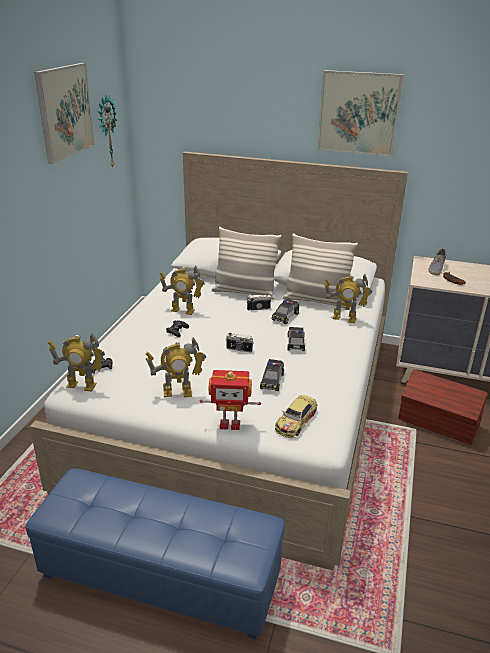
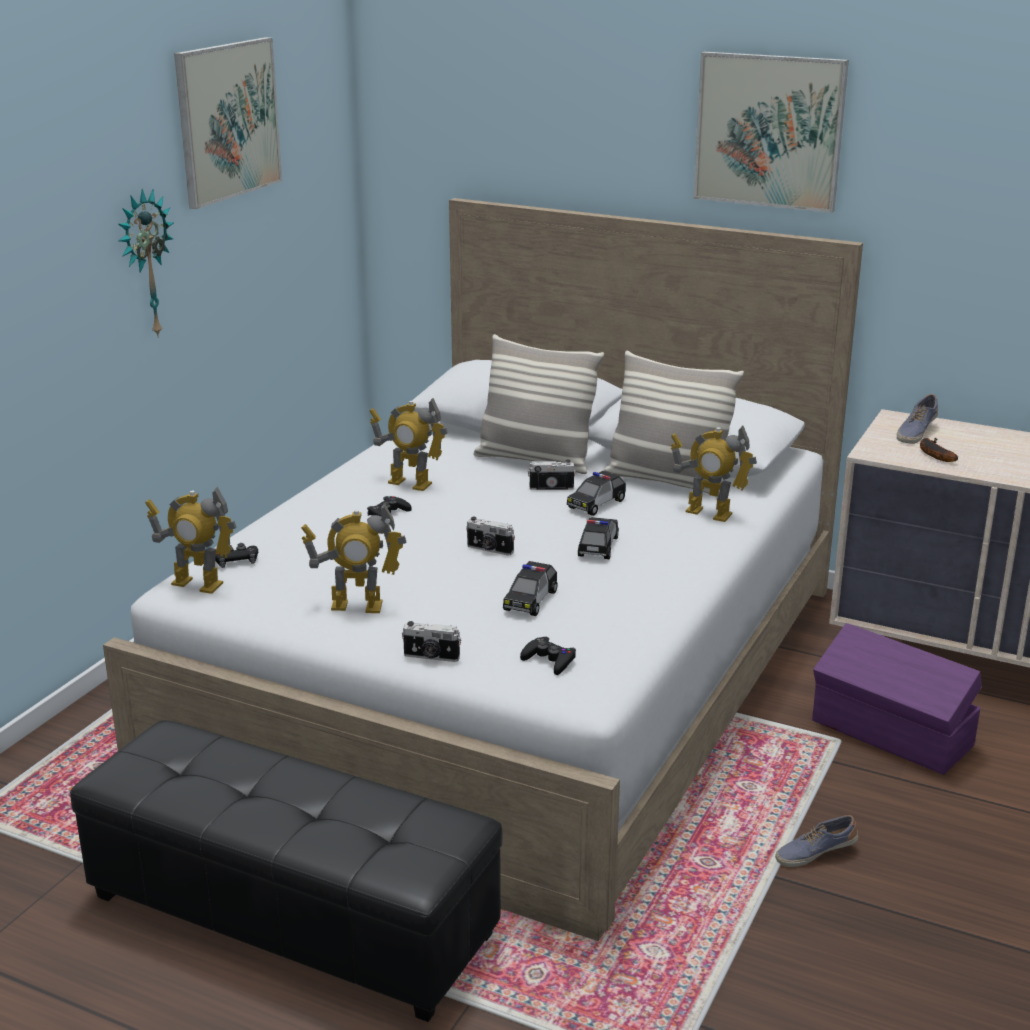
camera: 10 degrees right, 5 degrees down
blue ottoman [26,468,285,639] -> black ottoman [70,720,503,1022]
wall clock [98,95,117,167] -> wall clock moved to [118,189,173,338]
toy robot [200,370,261,430] -> camera [402,621,461,662]
toy car [275,395,318,438] -> black game controller [520,637,576,675]
brown storage box [398,369,488,445] -> purple storage box [812,623,982,775]
none -> shoe [775,815,858,867]

